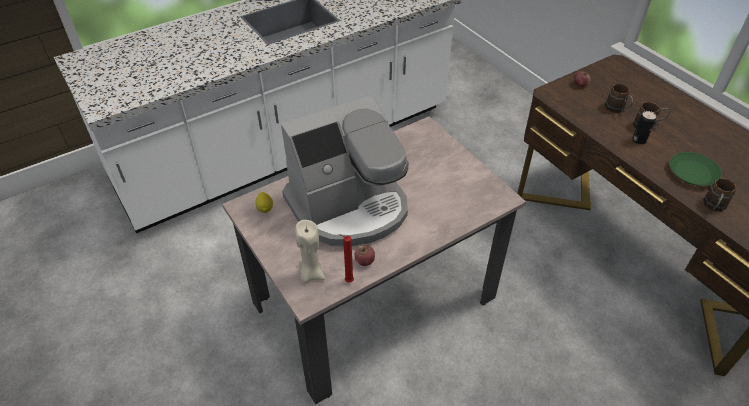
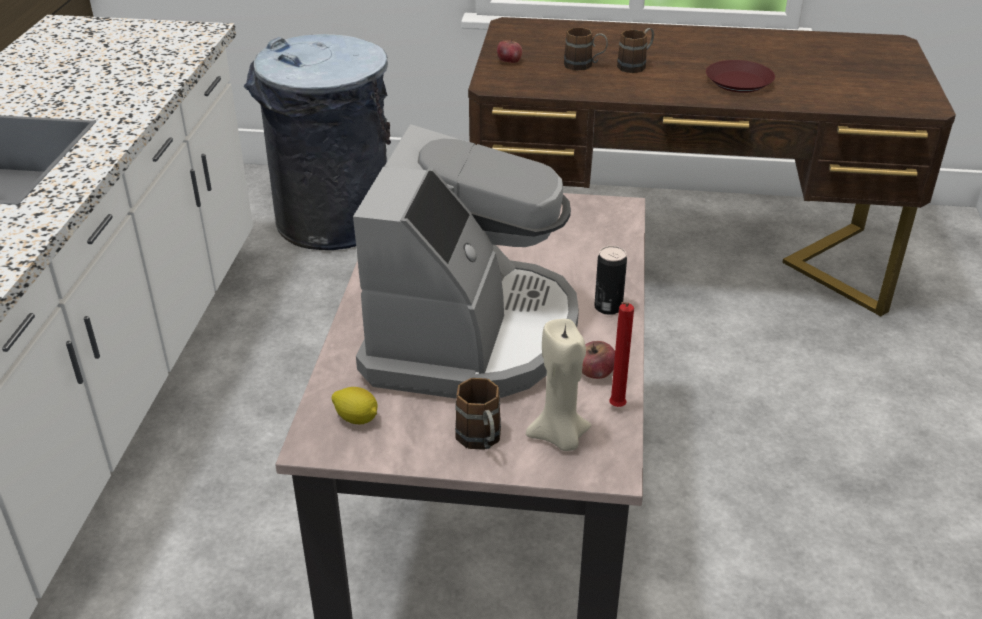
camera: 50 degrees left, 10 degrees down
can [632,111,656,144] -> can moved to [594,246,627,315]
green plate [670,152,722,186] -> brown plate [706,60,775,93]
brown mug [703,178,737,212] -> brown mug moved to [455,378,501,450]
none -> grey trash can [244,34,391,250]

